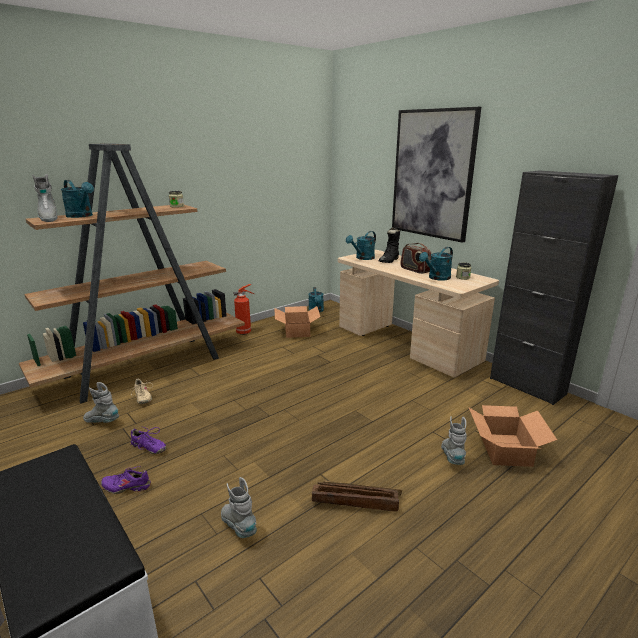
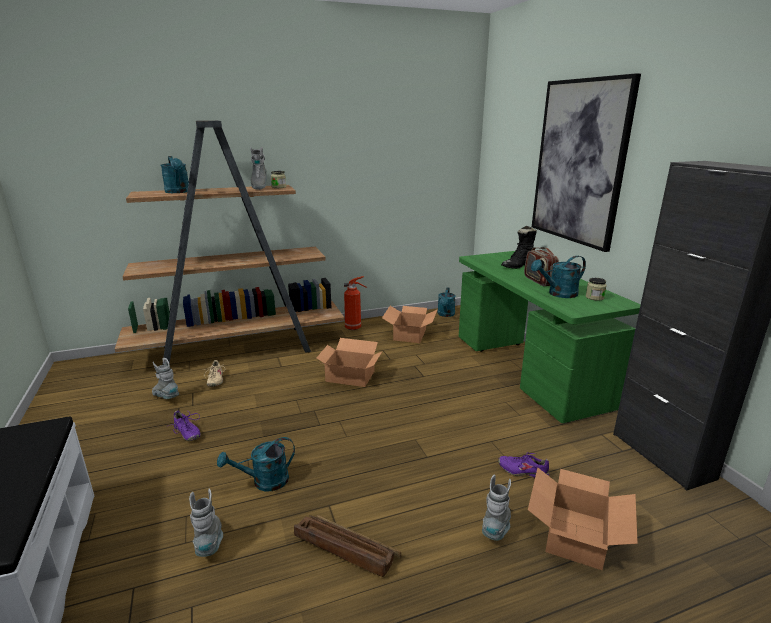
camera: 20 degrees right, 0 degrees up
grey boot [32,174,57,222] -> grey boot moved to [250,147,267,190]
purple shoe [101,466,151,494] -> purple shoe moved to [498,452,549,478]
beige desk [338,250,499,377] -> green desk [459,251,641,423]
turquoise watering can [346,231,376,260] -> turquoise watering can moved to [217,437,295,491]
none -> cardboard box [317,338,382,387]

